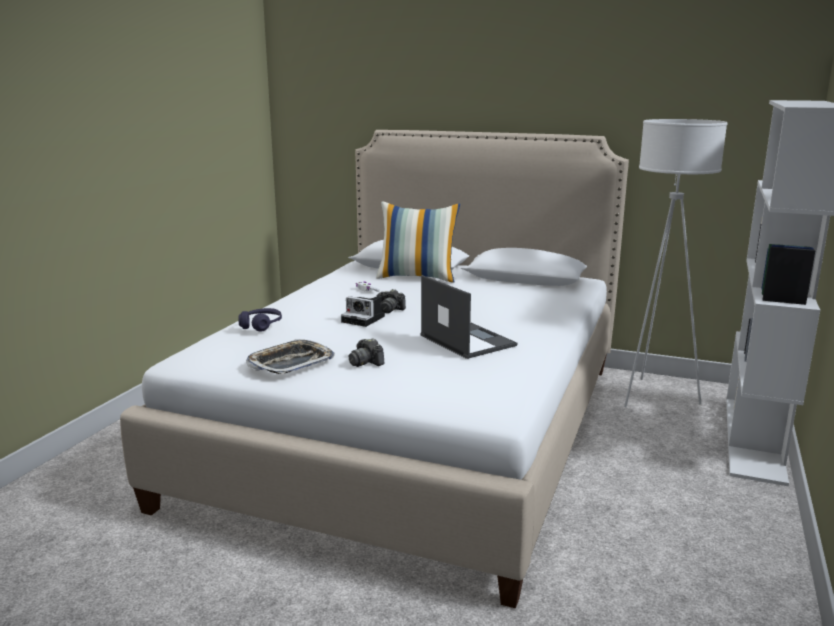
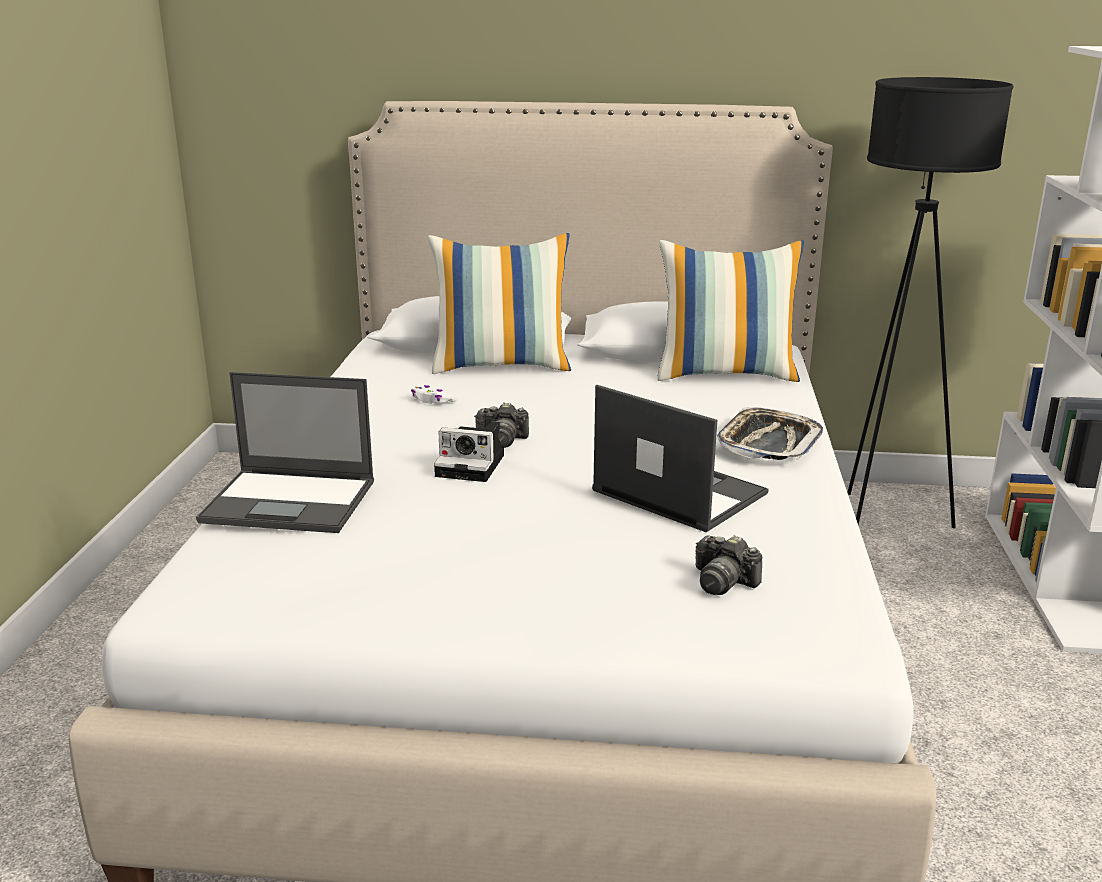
camera: 15 degrees left, 5 degrees up
purple headphones [238,308,282,332] -> laptop [196,372,374,533]
tray [246,339,335,374] -> tray moved to [717,407,823,460]
camera [349,338,385,367] -> camera moved to [695,535,763,595]
white floor lamp [624,119,727,407] -> black floor lamp [847,77,1013,528]
none -> pillow [657,240,804,382]

